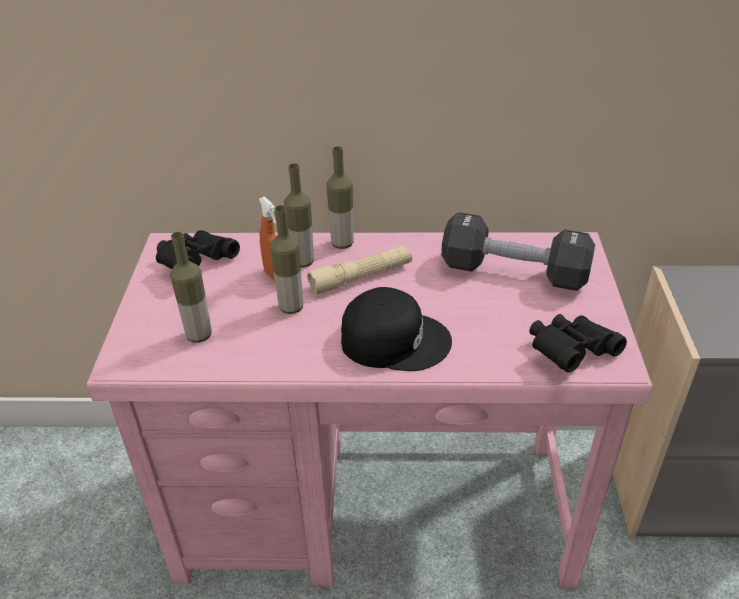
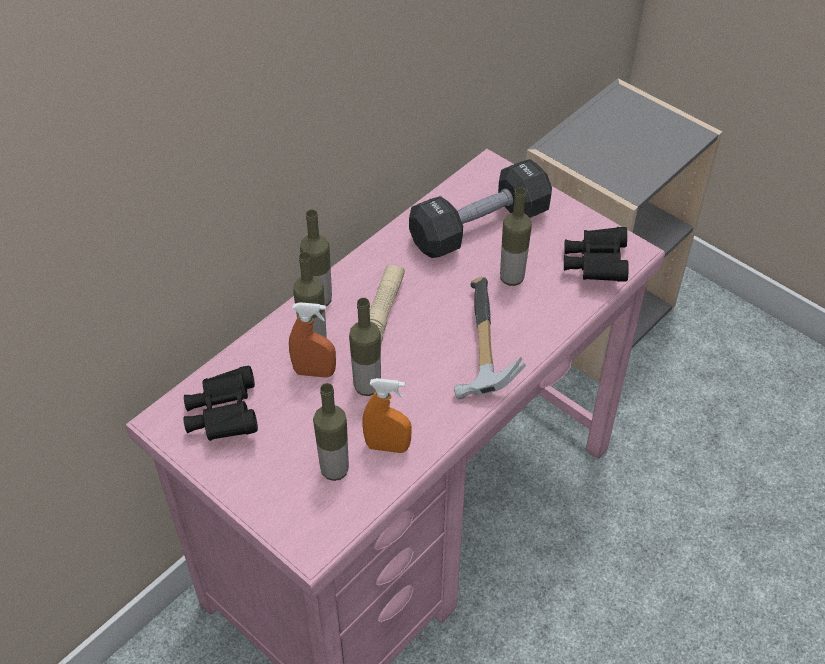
camera: 50 degrees left, 10 degrees up
black cap [341,287,452,371] -> hammer [454,277,526,399]
none -> orange spray bottle [362,378,412,453]
none -> bottle [500,187,532,286]

